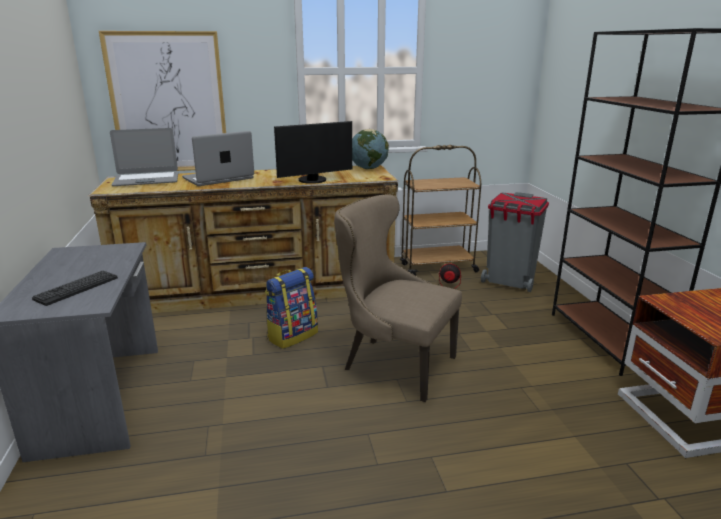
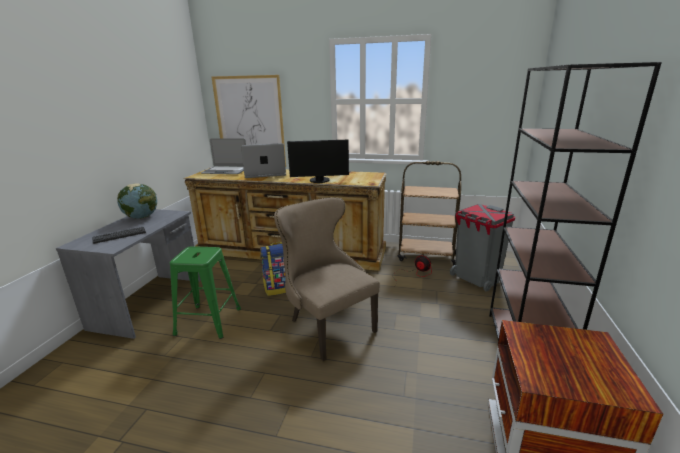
camera: 25 degrees right, 0 degrees up
globe [352,129,389,170] -> globe moved to [117,183,157,219]
none -> green stool [170,246,241,339]

